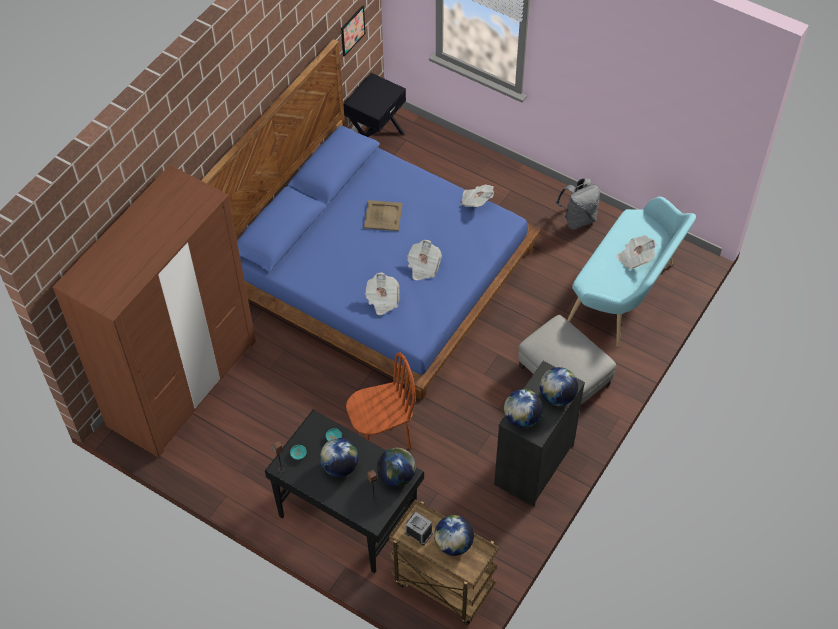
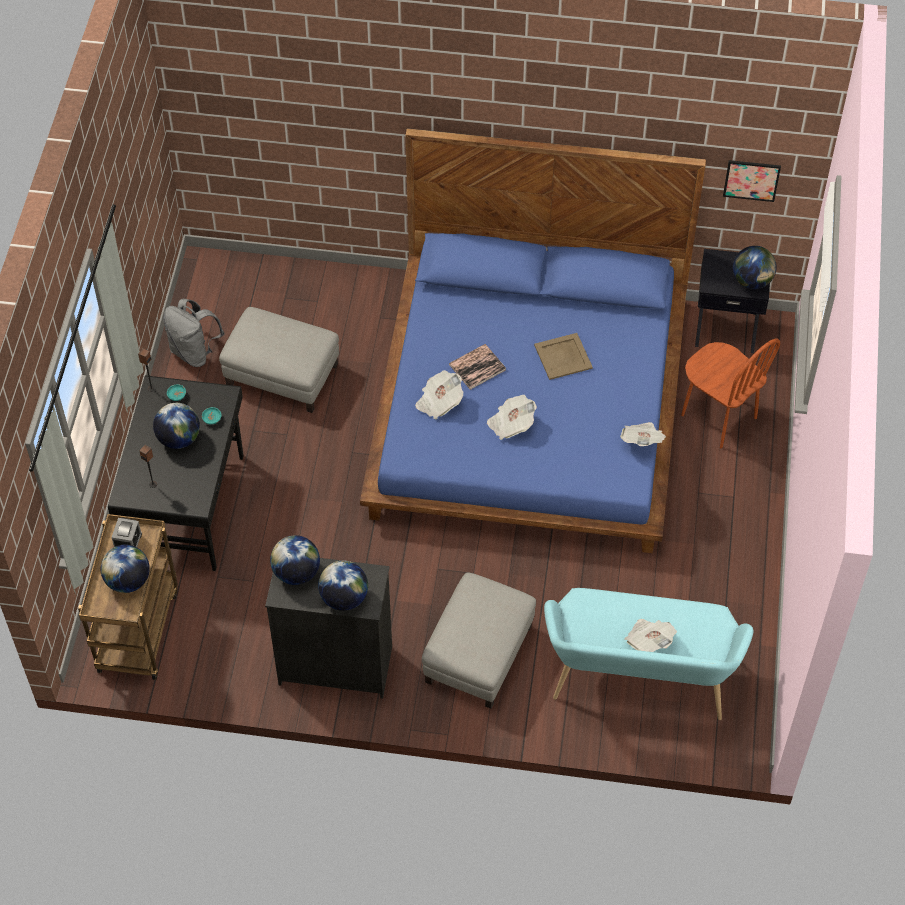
camera: 65 degrees right, 0 degrees up
brown wardrobe [53,165,256,457] -> none
brown chair [346,353,416,449] -> brown chair moved to [681,339,780,448]
globe [377,448,416,487] -> globe moved to [733,246,776,289]
grey backpack [556,178,600,230] -> grey backpack moved to [163,299,225,367]
none -> grey ottoman [219,307,339,413]
none -> book [449,344,506,390]

